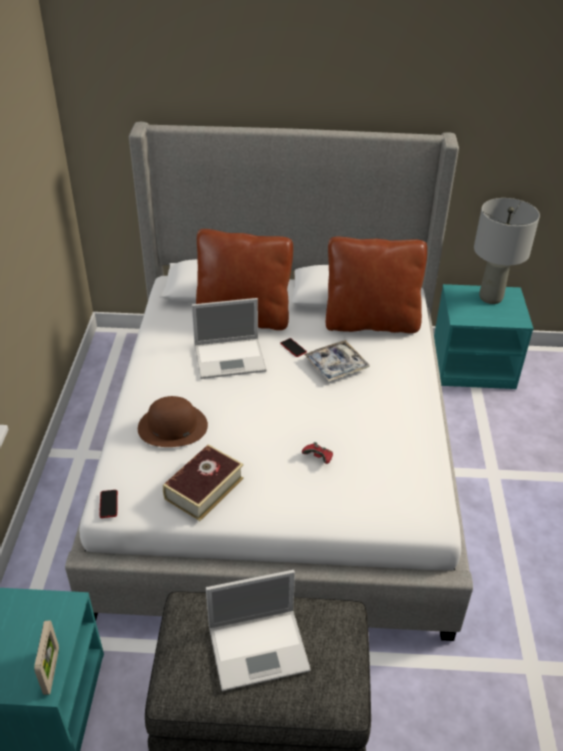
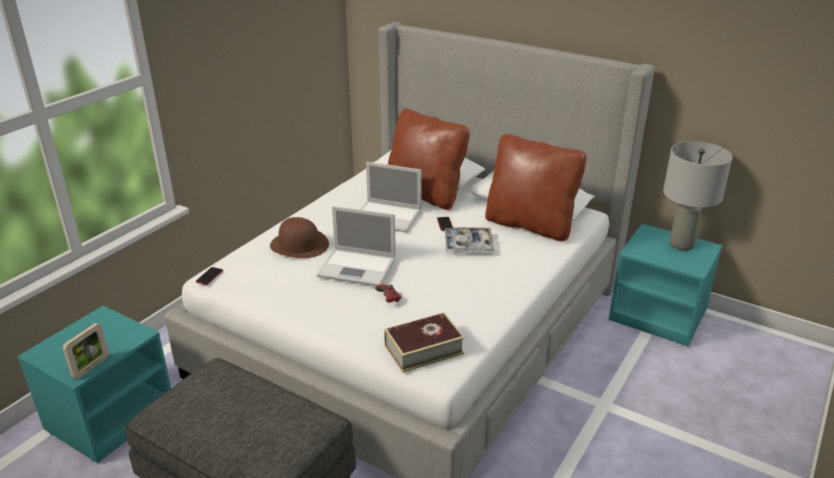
camera: 30 degrees right, 10 degrees down
book [163,444,244,521] -> book moved to [384,313,465,373]
laptop [206,570,311,691] -> laptop moved to [317,206,396,286]

